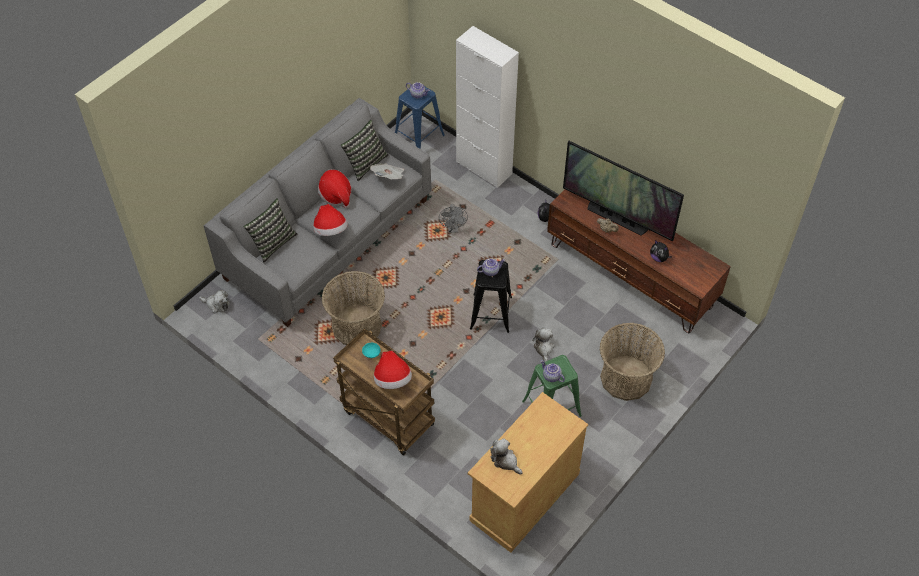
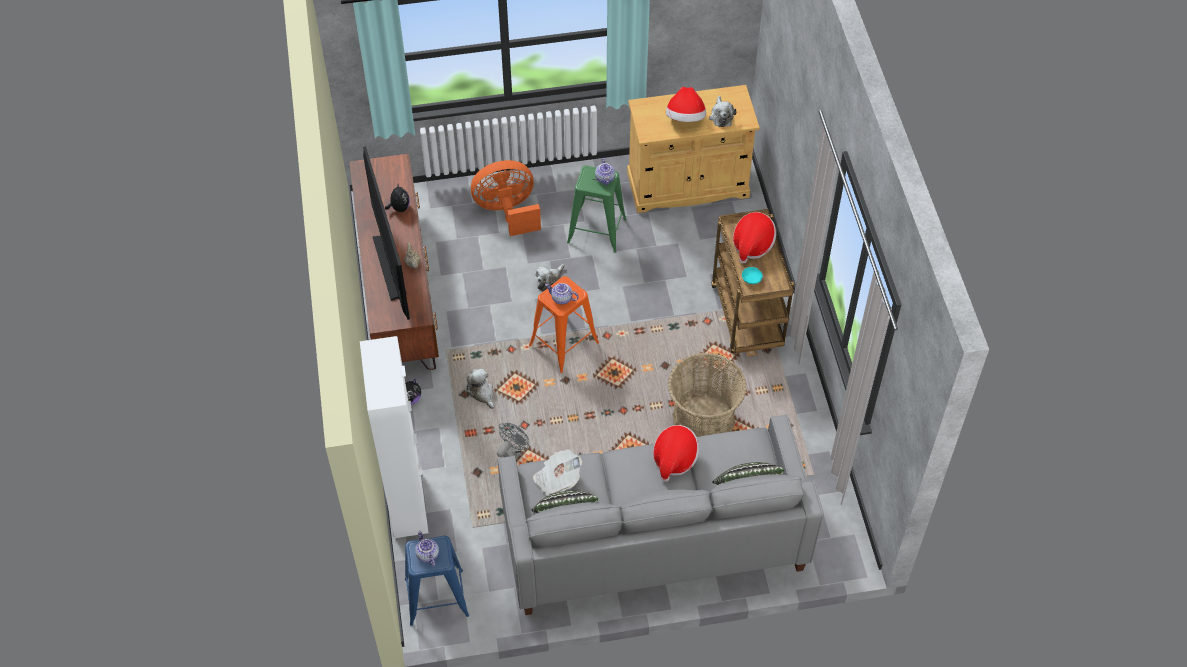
camera: 140 degrees left, 0 degrees up
plush toy [199,290,230,314] -> plush toy moved to [466,369,494,409]
hat [318,169,351,208] -> hat moved to [666,87,706,122]
black stool [470,260,512,333] -> orange stool [529,276,599,373]
basket [600,323,665,401] -> orange fan [471,160,541,236]

